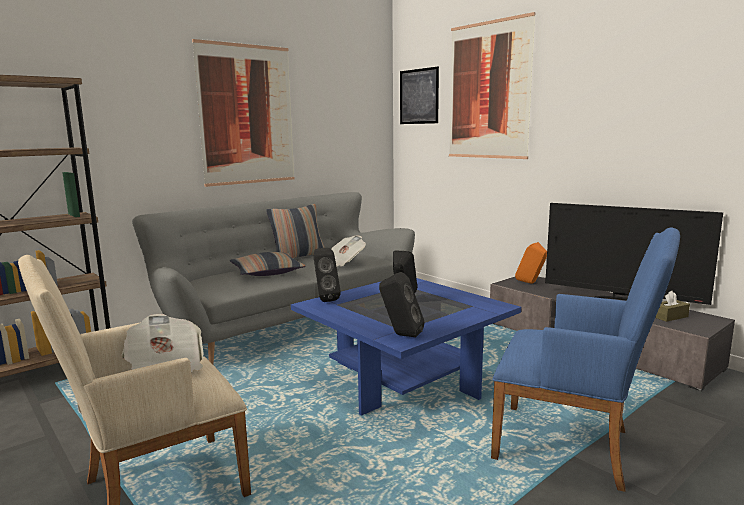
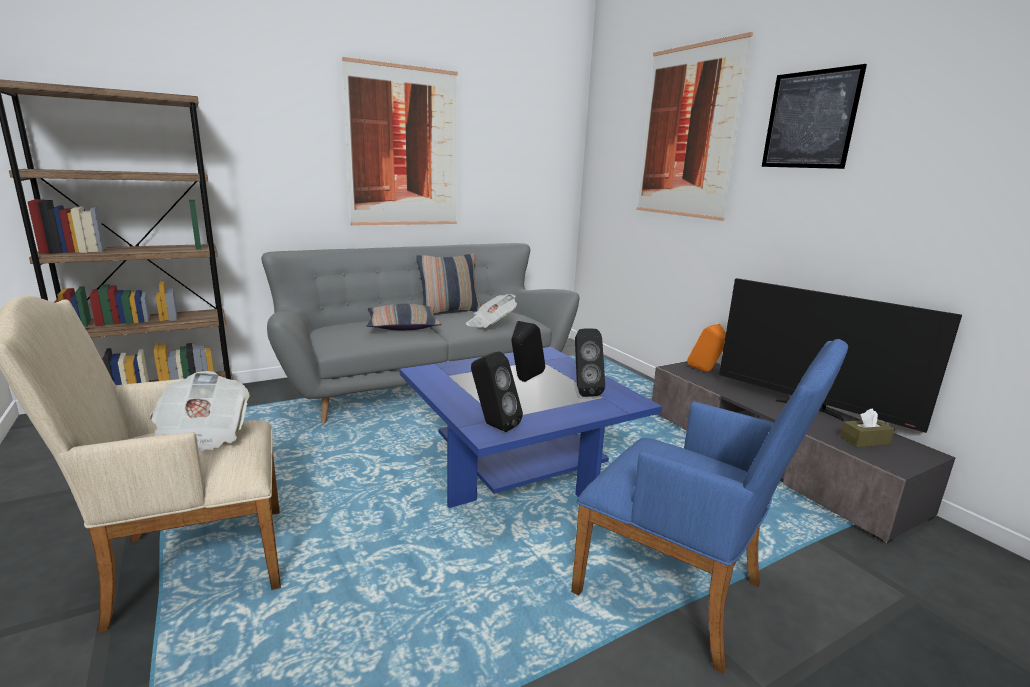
camera: 10 degrees right, 5 degrees up
black speaker [314,248,341,302] -> black speaker moved to [575,328,605,397]
picture [400,67,439,124] -> picture moved to [762,64,867,169]

